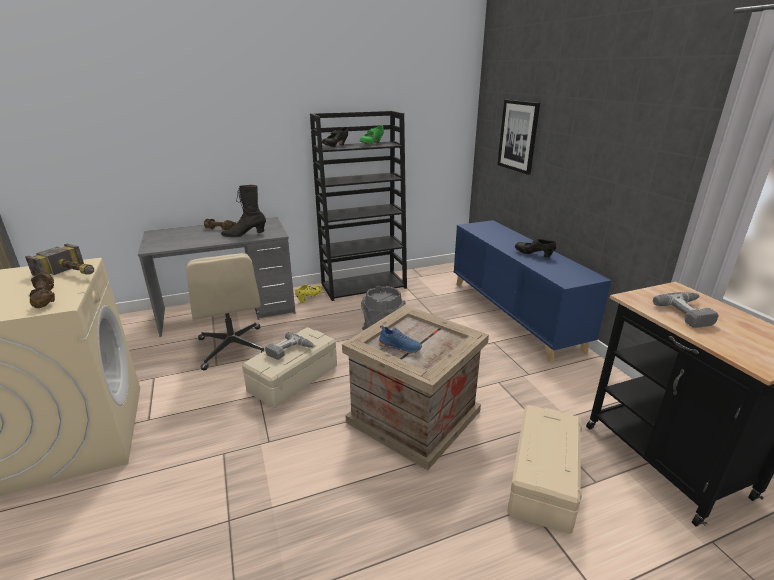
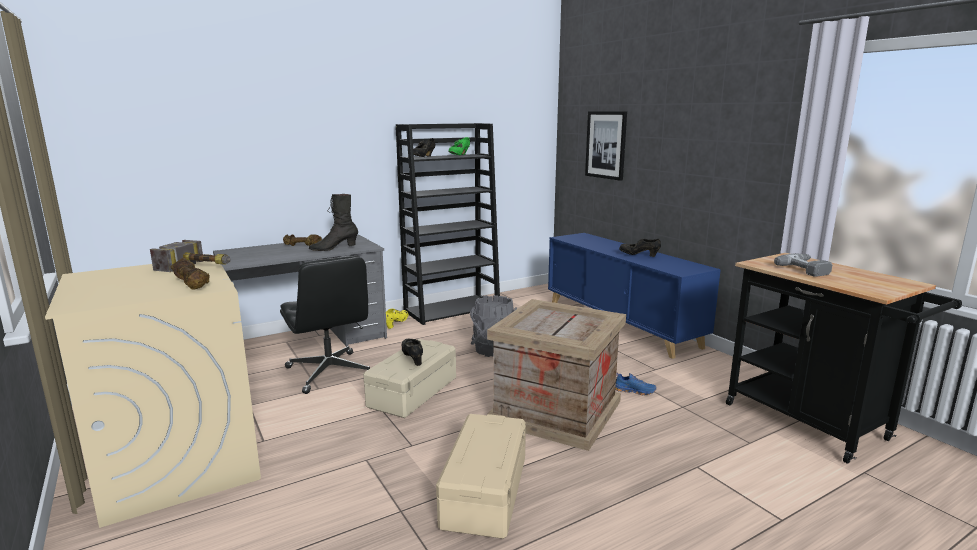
camera: 10 degrees left, 10 degrees down
beige office chair [186,253,265,370] -> black office chair [280,256,370,394]
power drill [265,332,315,360] -> black shoe [401,339,423,366]
blue shoe [378,325,422,354] -> blue shoe moved to [615,373,657,395]
beige storage box [507,405,582,534] -> beige storage box moved to [436,414,526,539]

